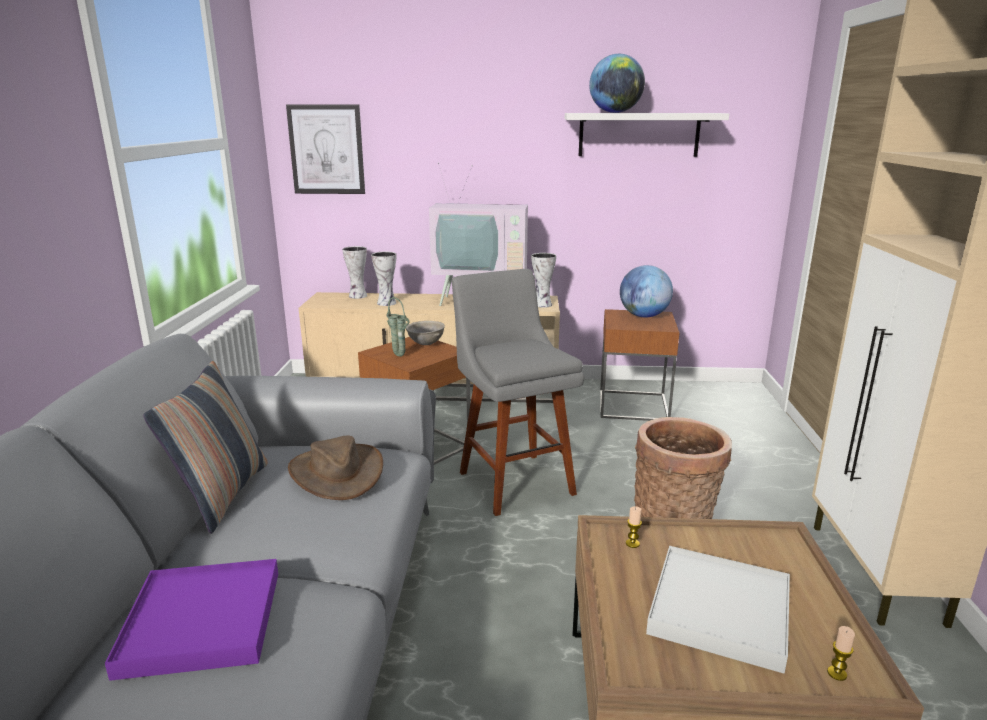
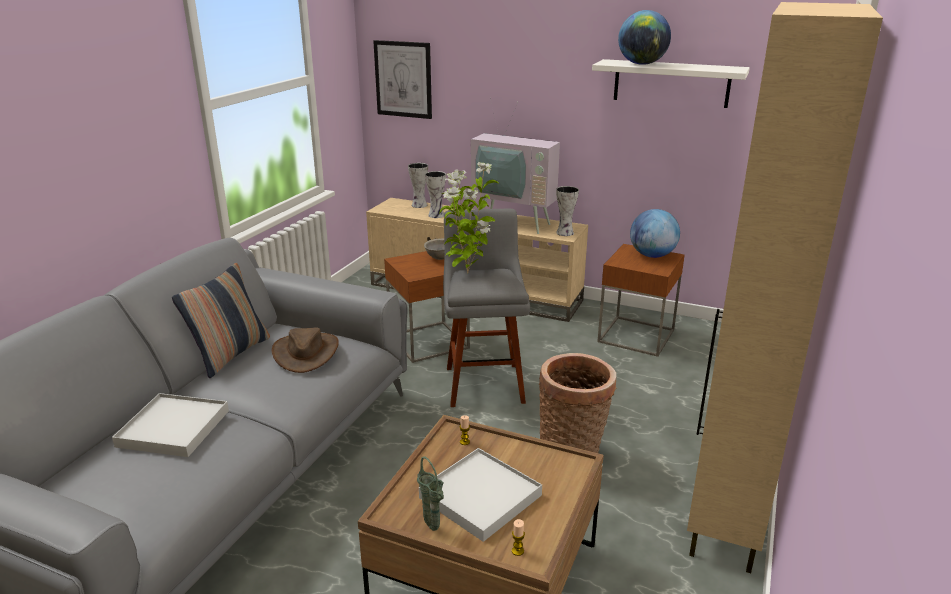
camera: 20 degrees right, 5 degrees up
purple tray [105,559,278,681] -> white tray [112,393,229,457]
green vase [386,297,410,357] -> green vase moved to [417,456,444,531]
none -> potted plant [439,162,498,273]

